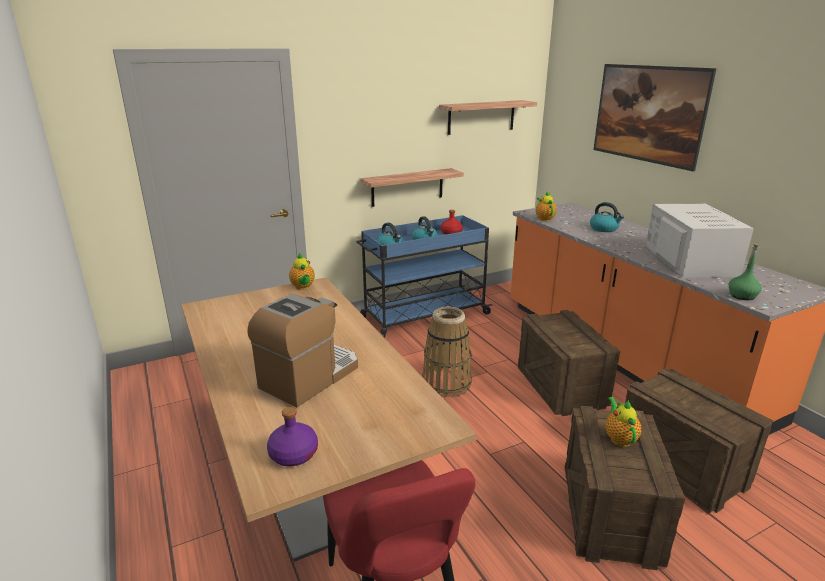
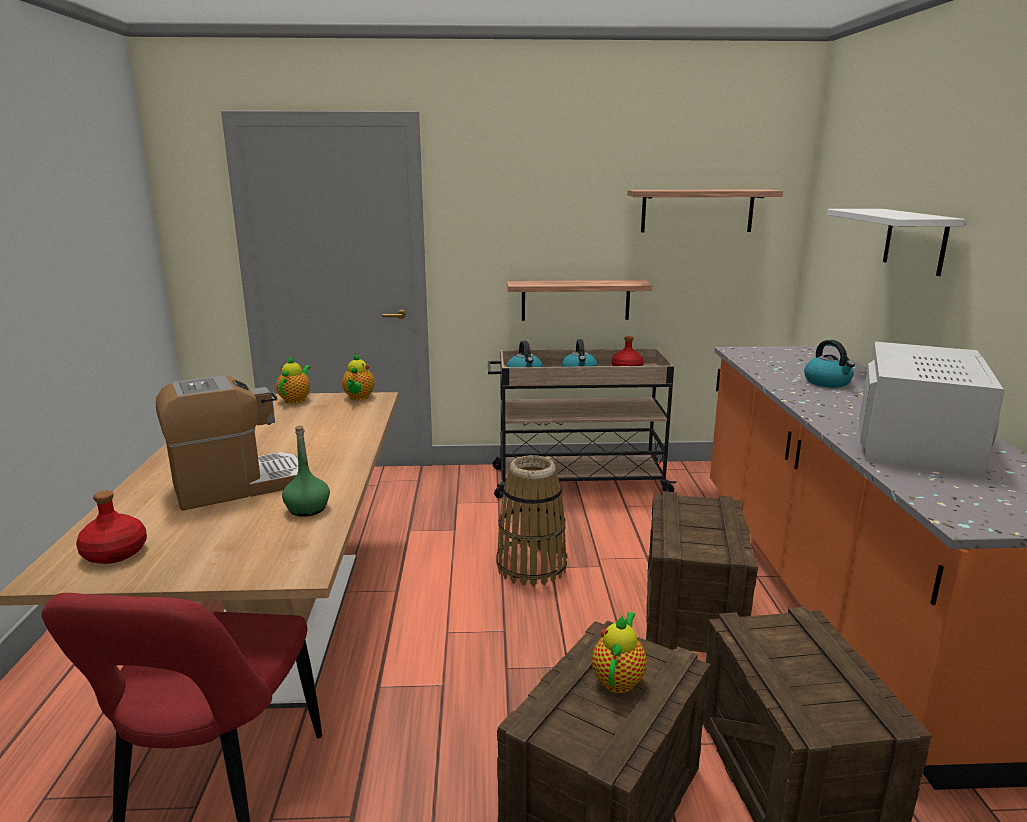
camera: 25 degrees right, 5 degrees down
purple bottle [267,407,318,467] -> red bottle [76,490,147,564]
blue cart [356,215,493,338] -> beige cart [488,348,677,498]
teapot [536,191,557,221] -> teapot moved to [276,356,311,404]
picture [593,64,717,171] -> white shelf [827,209,965,276]
green bottle [729,243,762,300] -> green bottle moved to [282,425,330,517]

